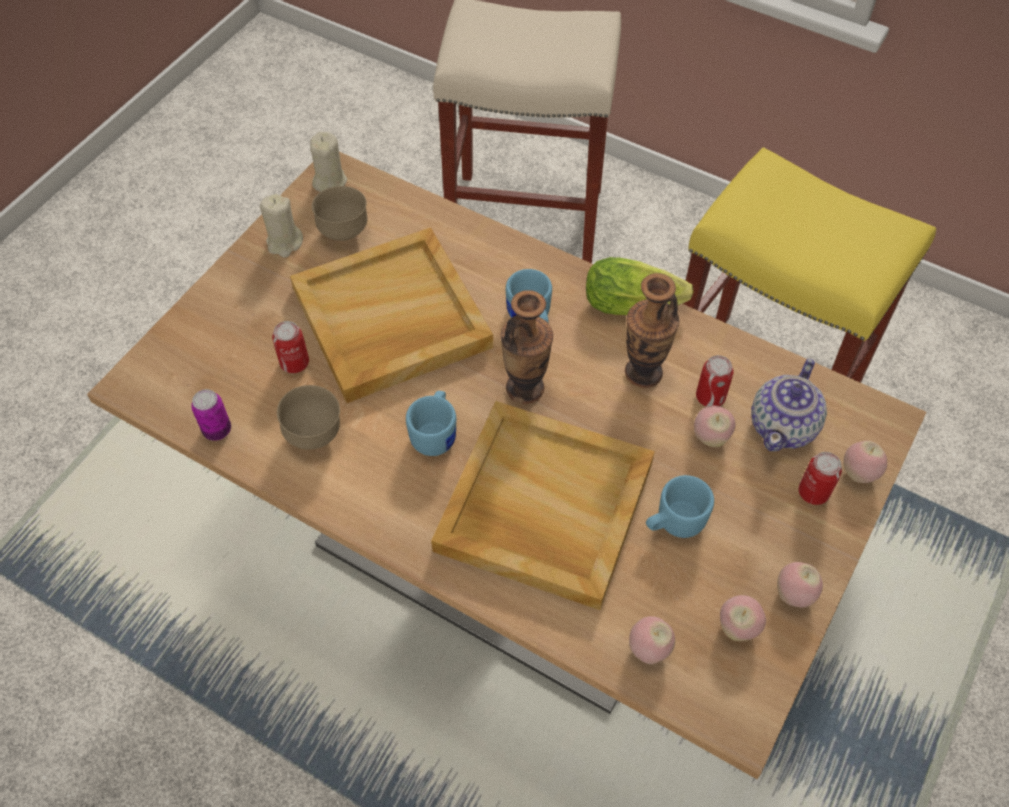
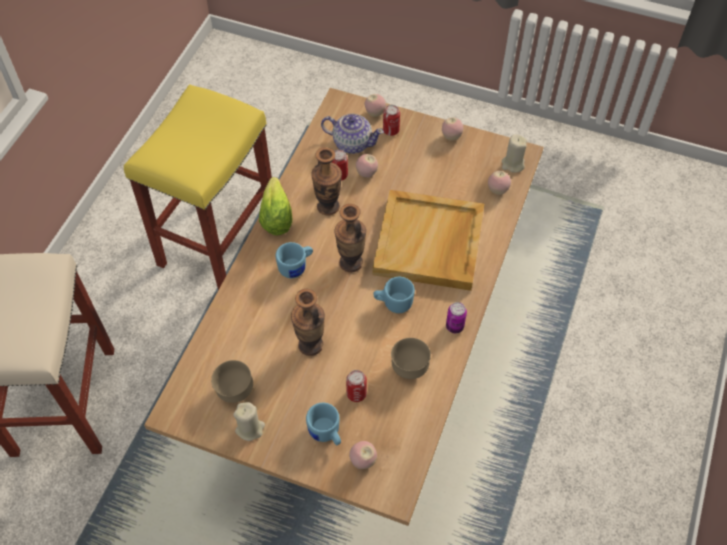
camera: 100 degrees left, 0 degrees up
can [191,389,231,441] -> can moved to [446,302,467,333]
beige tray [290,227,493,403] -> vase [291,289,325,356]
beige candle [310,132,347,192] -> beige candle moved to [502,134,527,173]
blue mug [646,475,714,538] -> blue mug moved to [306,403,341,445]
apple [720,595,766,641] -> apple moved to [349,441,377,469]

